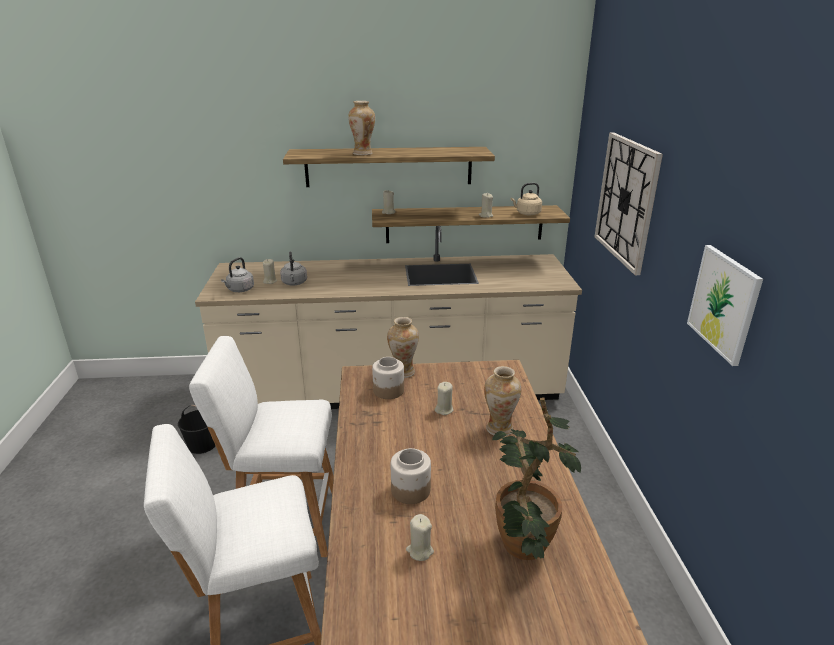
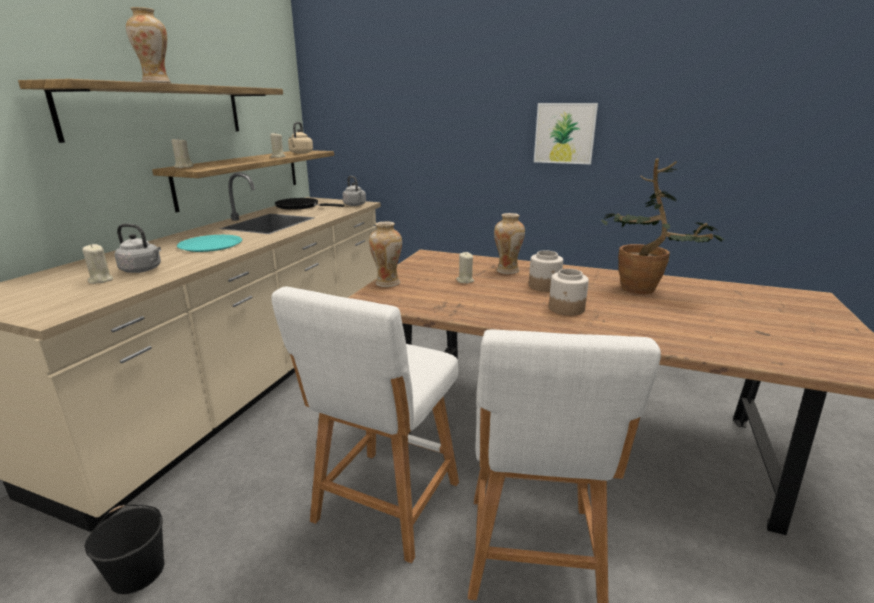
camera: 65 degrees left, 5 degrees down
grey kettle [221,257,254,292] -> grey kettle moved to [343,176,366,206]
jar [372,357,404,399] -> jar moved to [529,251,563,292]
beige candle [406,514,434,561] -> none
wall clock [594,133,663,275] -> none
none -> turquoise plate [177,235,242,252]
none -> black frying pan [275,198,344,210]

